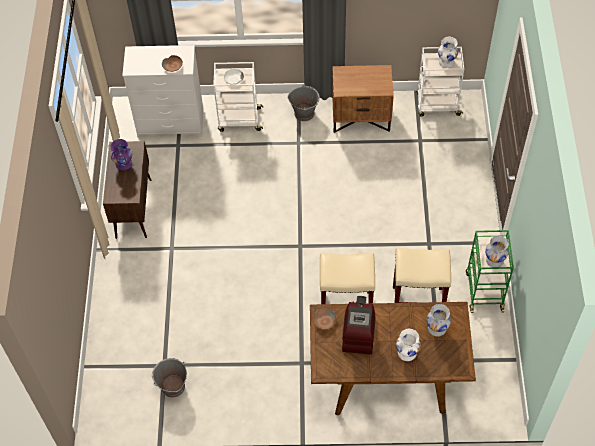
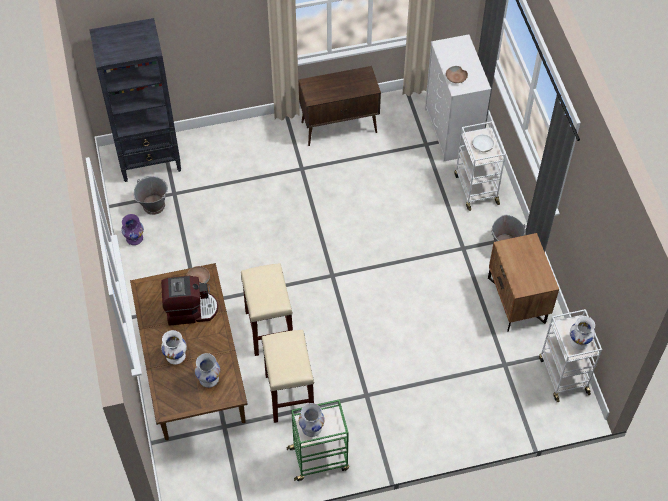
camera: 75 degrees right, 0 degrees up
purple vase [111,139,132,171] -> purple vase moved to [121,214,144,245]
none -> black bookcase [89,18,181,182]

